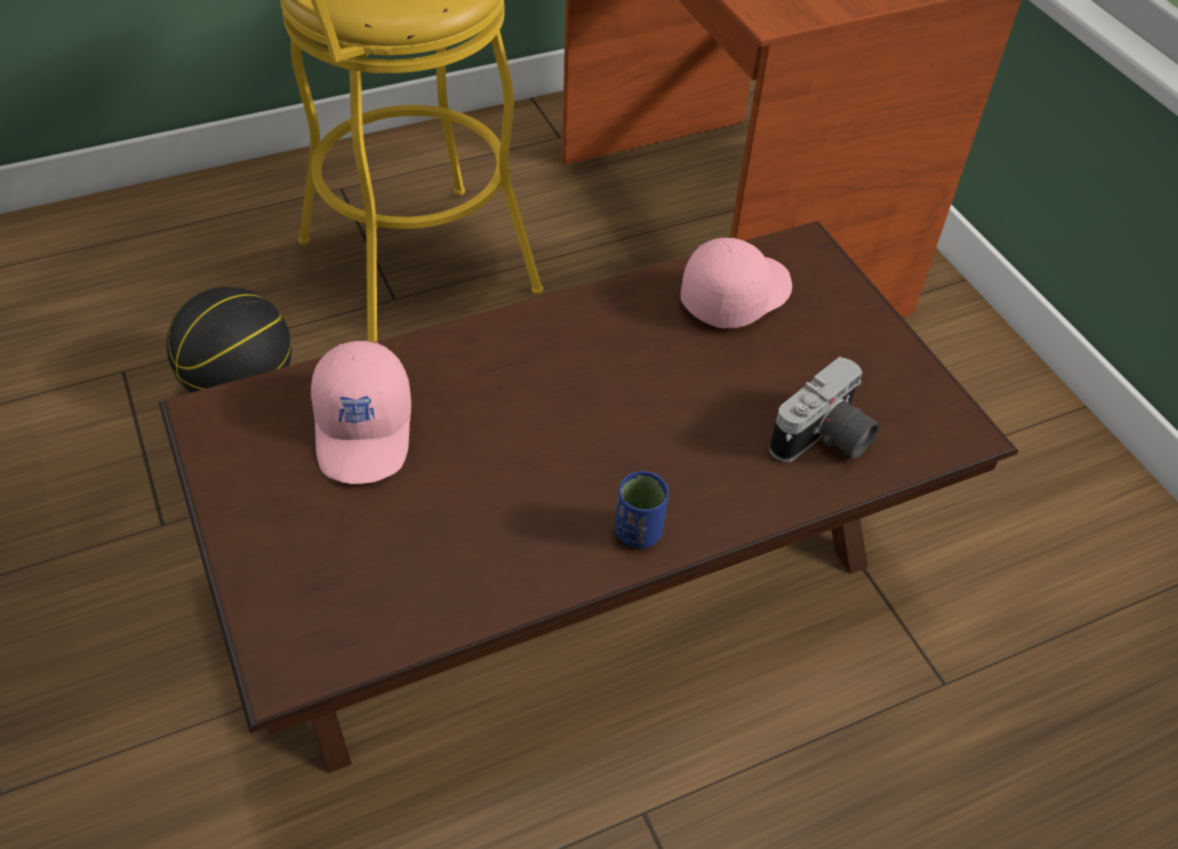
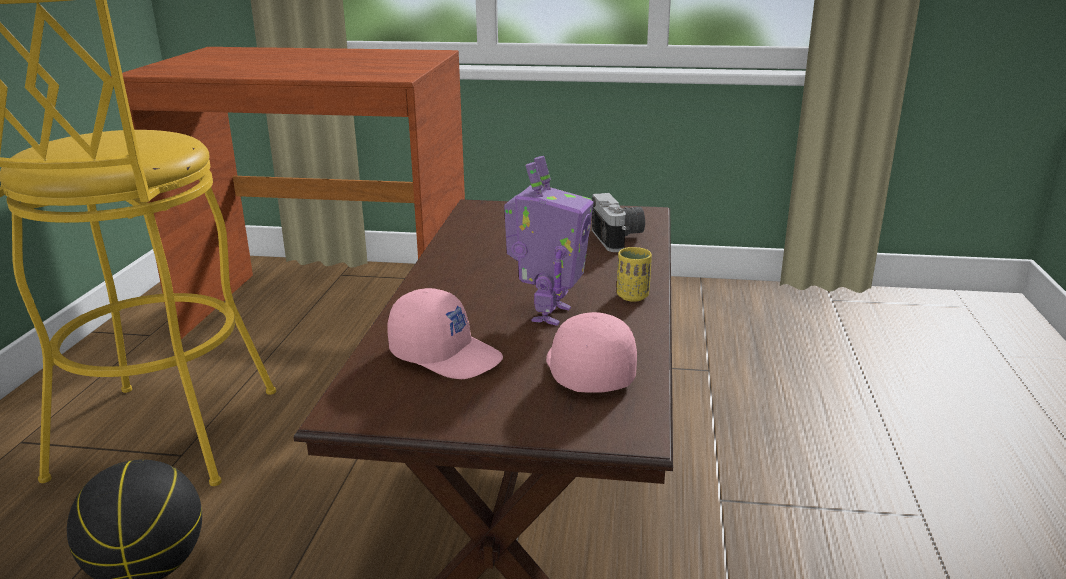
camera: 55 degrees left, 25 degrees down
blue cup [615,471,669,548] -> yellow cup [617,247,652,302]
pink cap [681,238,792,328] -> pink cap moved to [546,312,637,393]
none -> toy robot [504,156,593,326]

